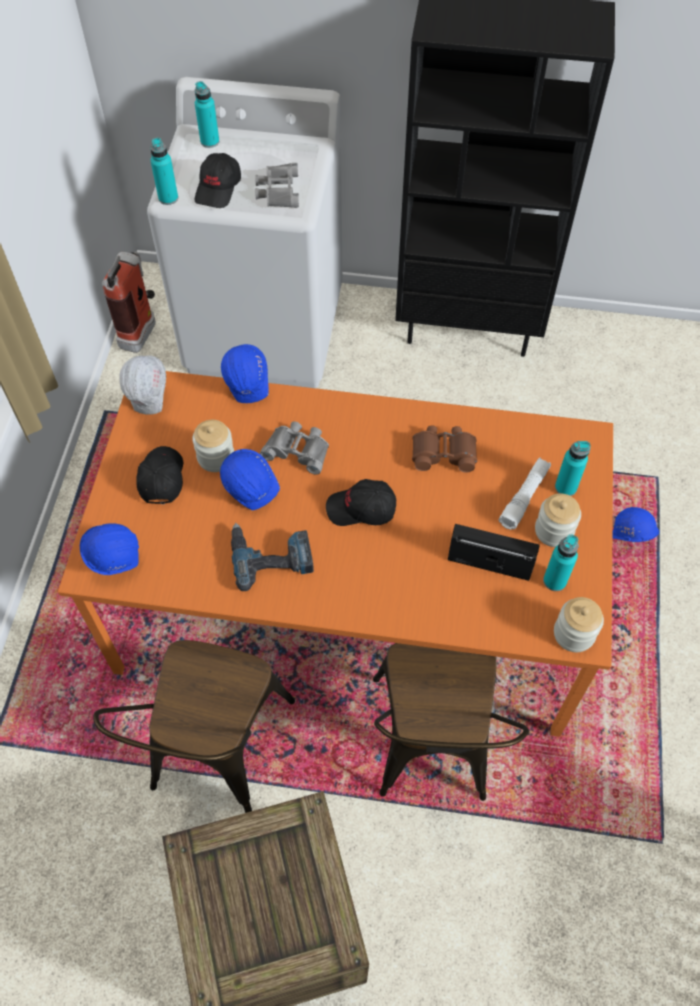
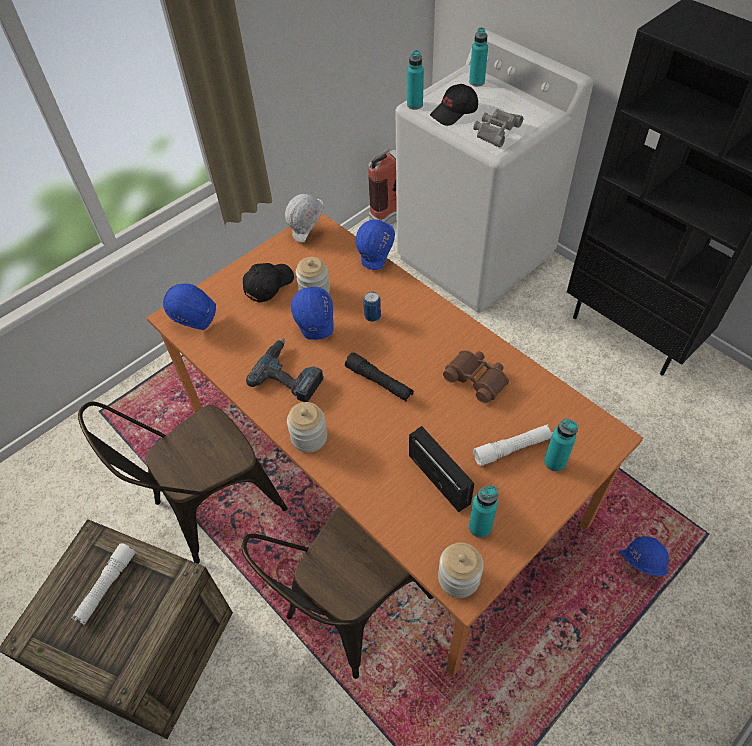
camera: 40 degrees right, 5 degrees down
grey binoculars [260,421,329,475] -> can [363,292,381,322]
black cap [326,479,396,526] -> black flashlight [345,353,414,402]
jar [535,493,581,547] -> jar moved to [287,402,327,453]
none -> white flashlight [72,543,135,625]

